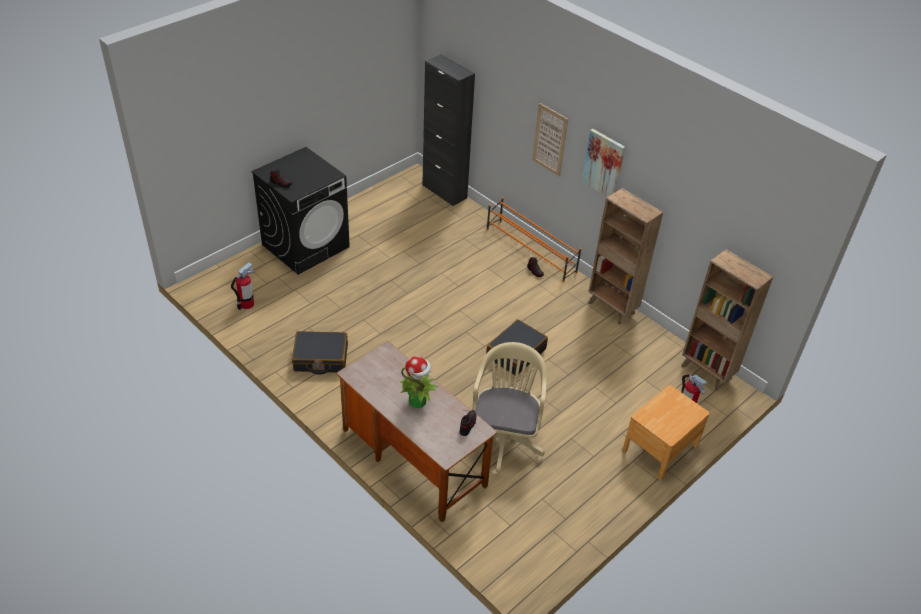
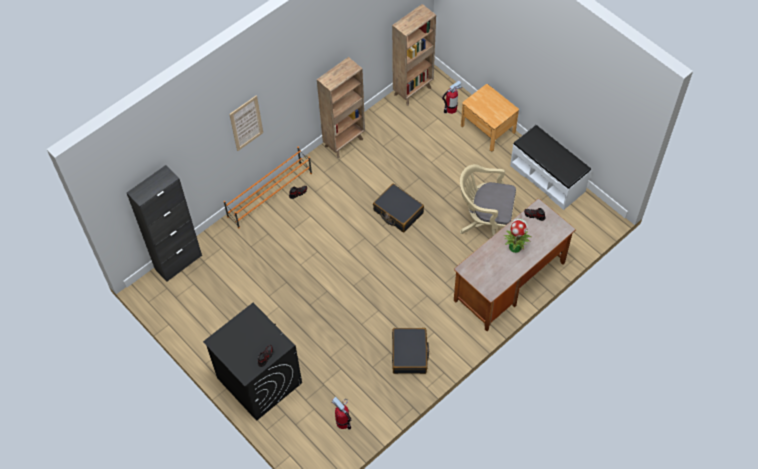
camera: 85 degrees left, 15 degrees up
picture [582,129,625,197] -> none
none -> white bench [510,125,591,210]

